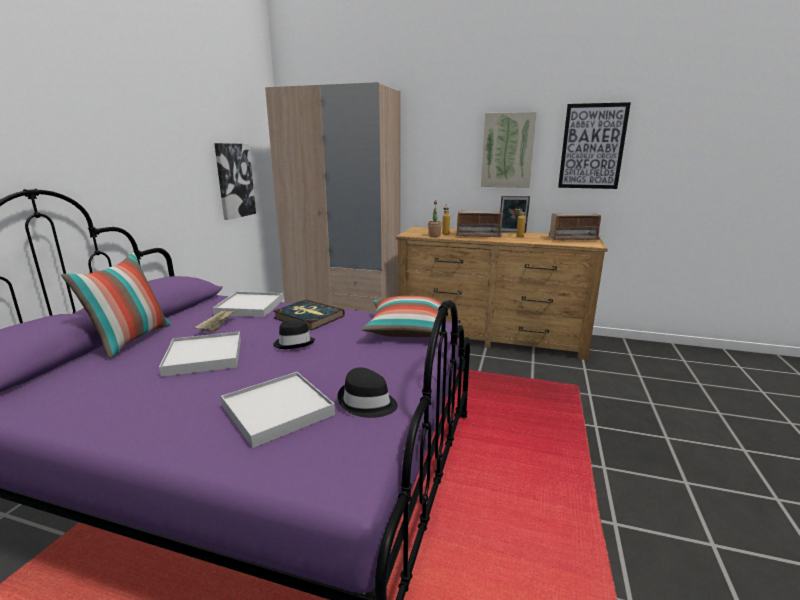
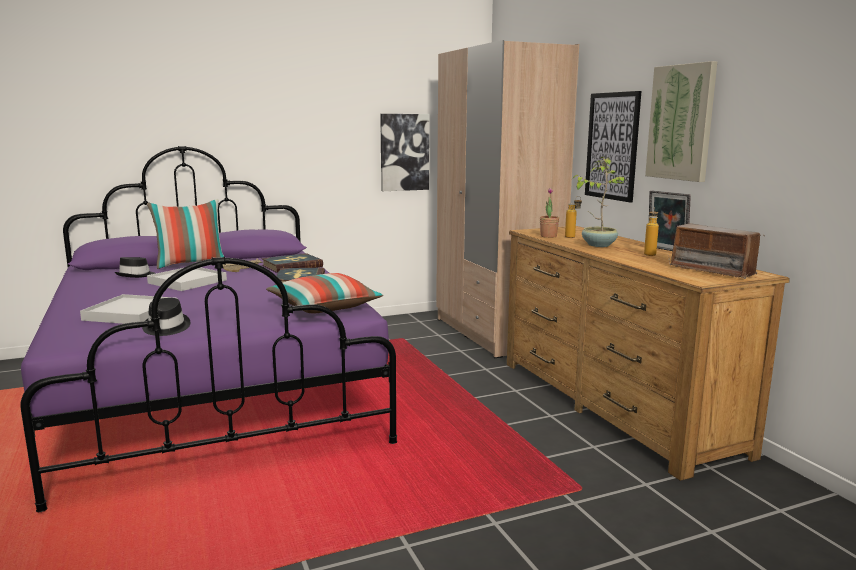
camera: 50 degrees right, 5 degrees down
white tray [212,292,283,317] -> book [261,253,323,273]
black hat [273,320,315,349] -> black hat moved to [115,257,155,278]
radio [455,211,502,237] -> potted plant [572,157,626,247]
picture [558,102,631,189] -> picture moved to [585,91,641,203]

